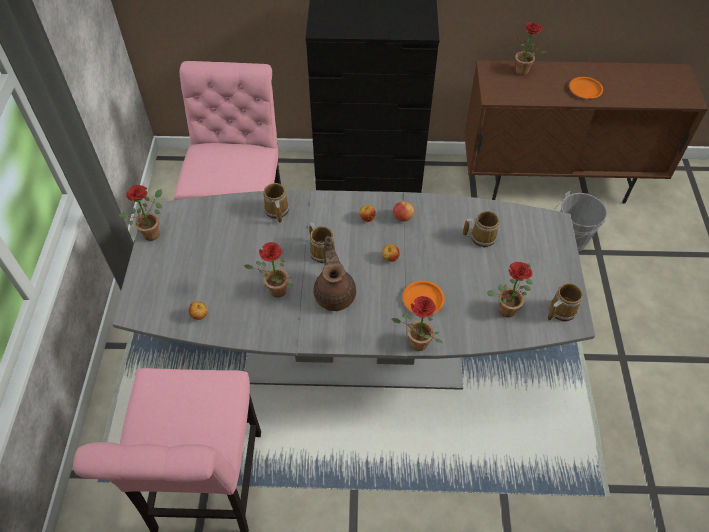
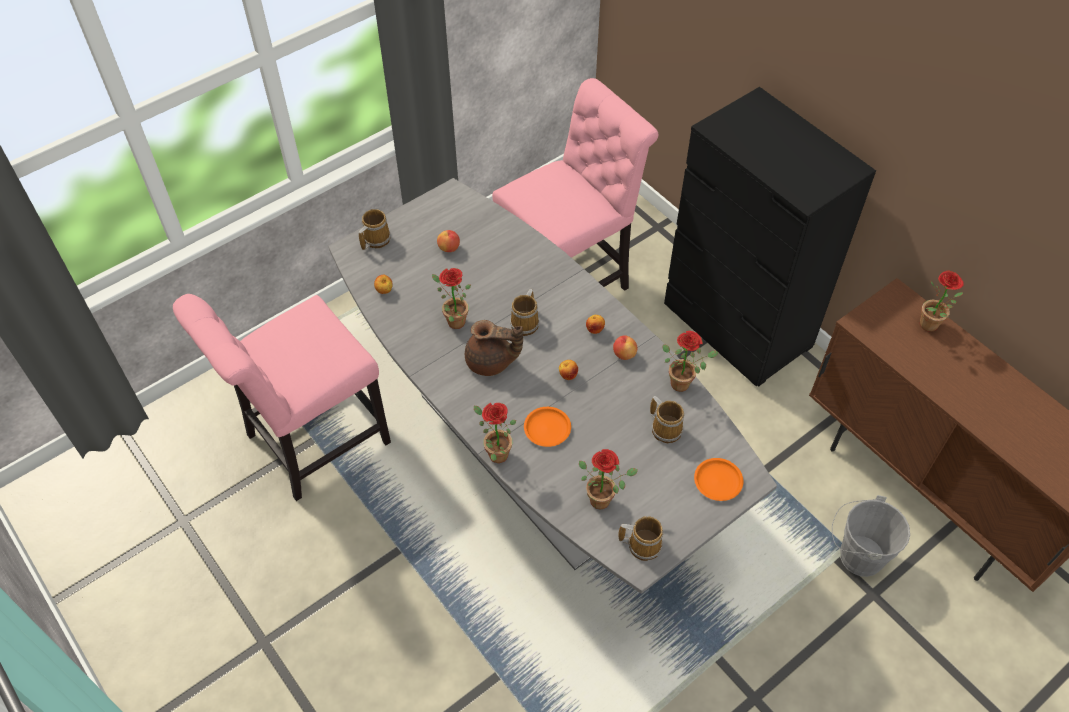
camera: 50 degrees right, 0 degrees up
potted plant [119,185,162,241] -> potted plant moved to [662,331,718,392]
mug [263,183,289,223] -> mug moved to [359,209,391,250]
brown teapot [313,236,356,311] -> brown teapot turned 60 degrees clockwise [465,320,523,376]
orange plate [569,77,603,99] -> orange plate moved to [694,458,744,501]
none -> apple [437,230,460,252]

